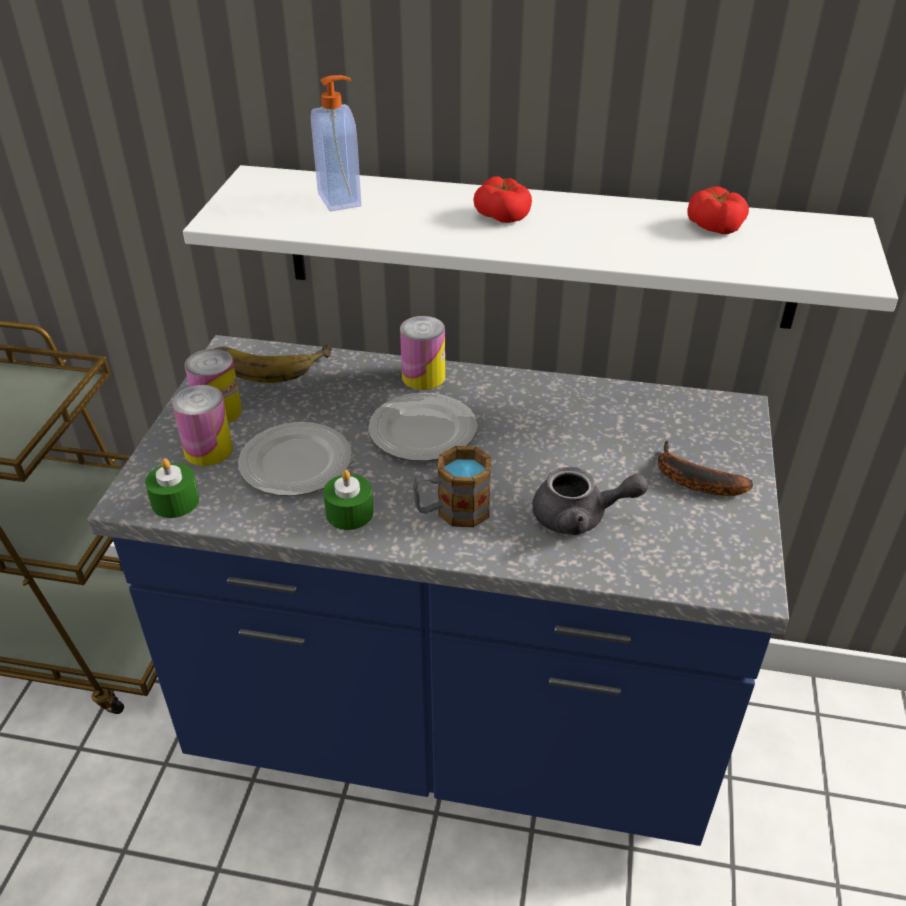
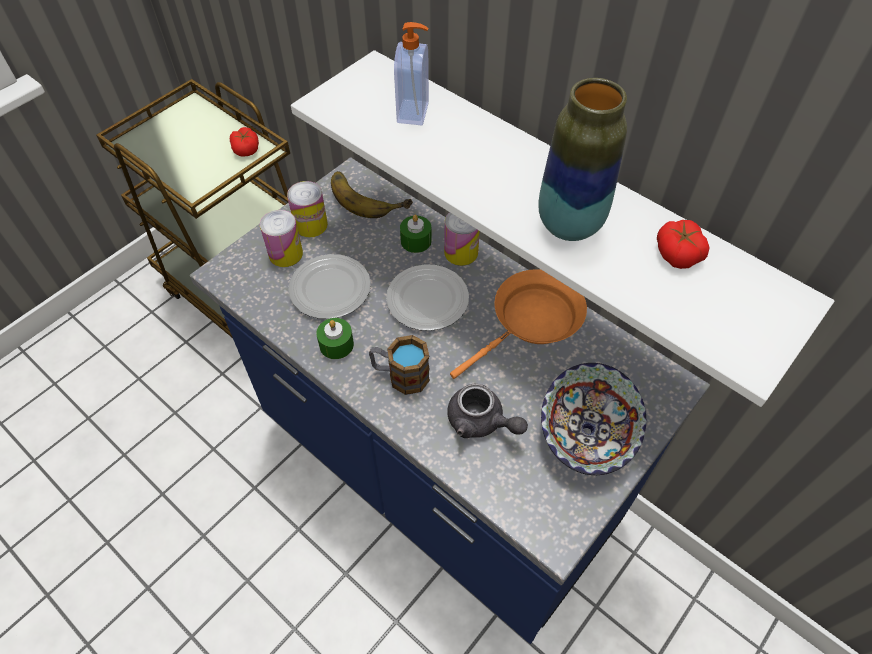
camera: 30 degrees right, 15 degrees up
green candle [145,458,199,518] -> green candle moved to [400,215,431,253]
tomato [473,176,532,223] -> tomato moved to [230,127,259,157]
banana [658,440,753,496] -> bowl [541,363,646,475]
none -> orange frying pan [450,269,587,379]
none -> vase [539,78,627,241]

